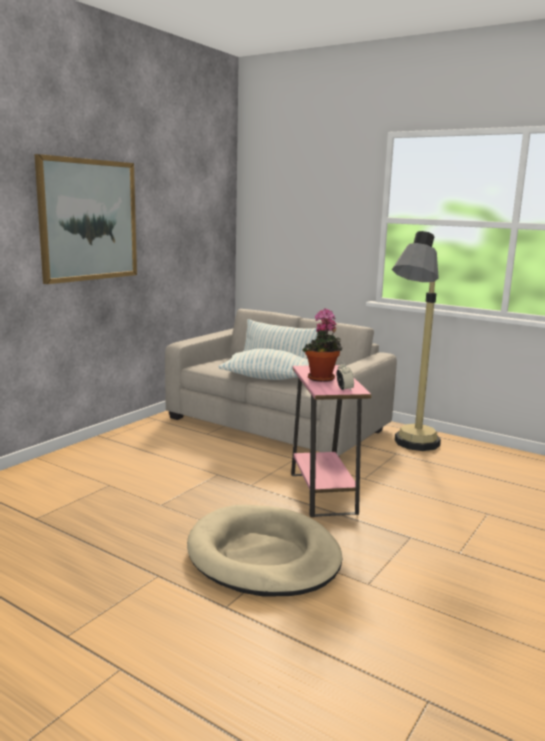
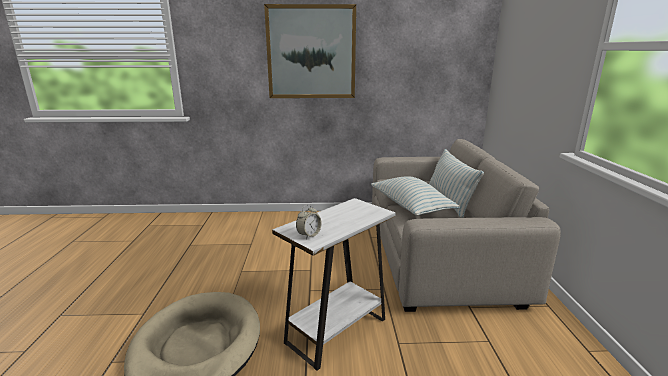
camera: 55 degrees right, 5 degrees up
pink side table [291,365,371,517] -> white side table [272,198,396,371]
potted plant [302,309,343,382] -> none
floor lamp [392,231,441,451] -> none

